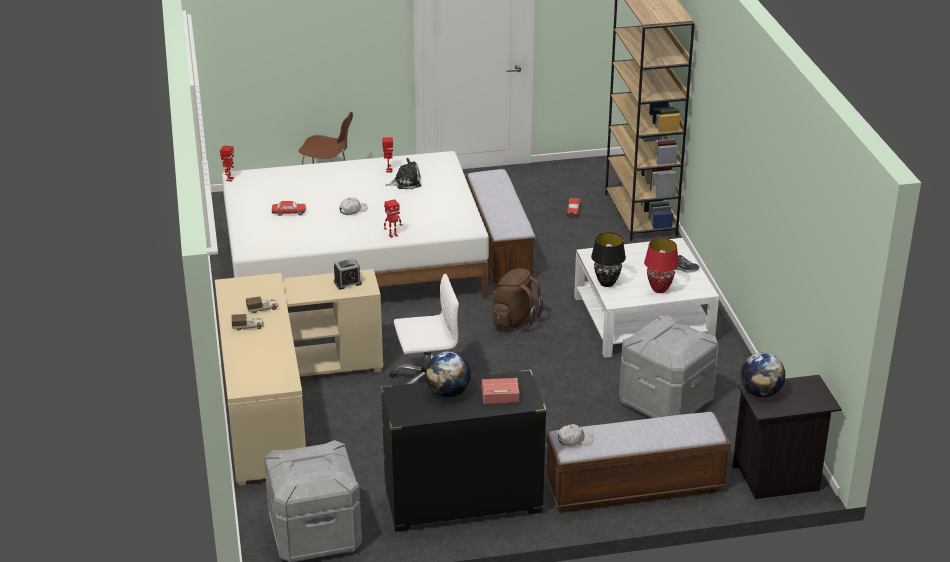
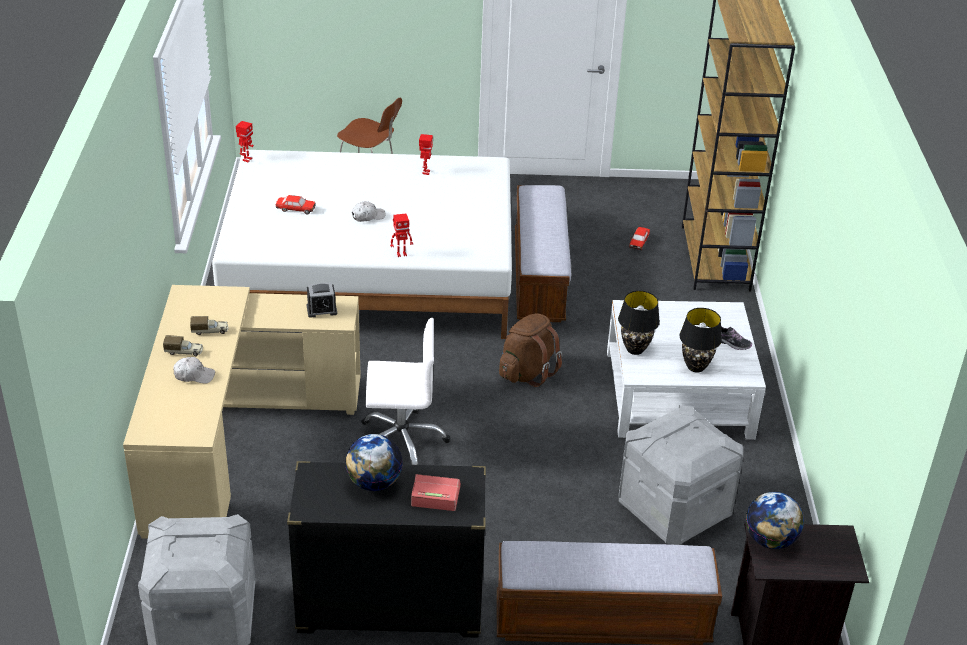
camera: 10 degrees right, 5 degrees up
plush toy [385,158,421,189] -> none
white cap [558,424,593,446] -> white cap moved to [173,357,215,383]
red table lamp [644,238,679,293] -> black table lamp [679,308,722,373]

